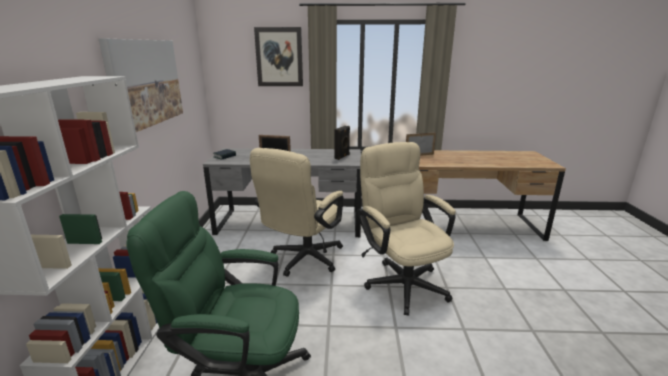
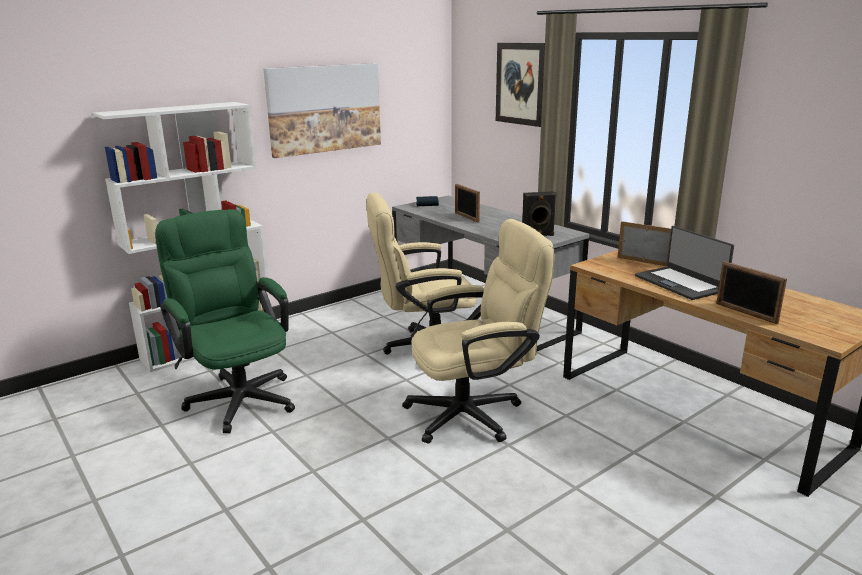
camera: 50 degrees right, 0 degrees up
beige office chair [357,142,456,316] -> beige office chair turned 45 degrees clockwise [402,219,555,444]
none -> laptop [635,226,734,300]
none -> picture frame [716,261,787,324]

